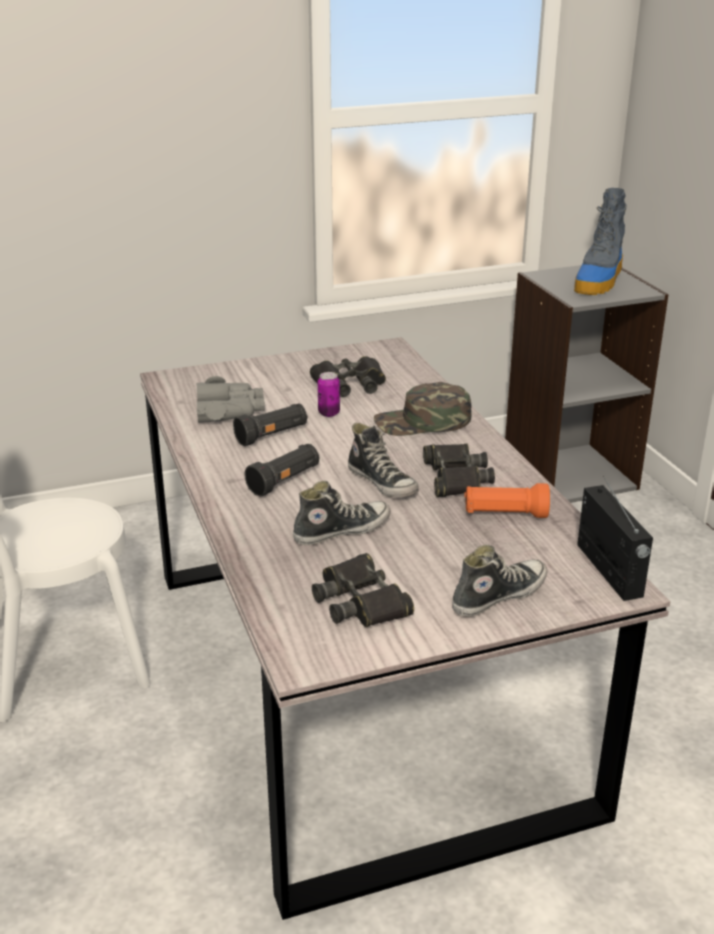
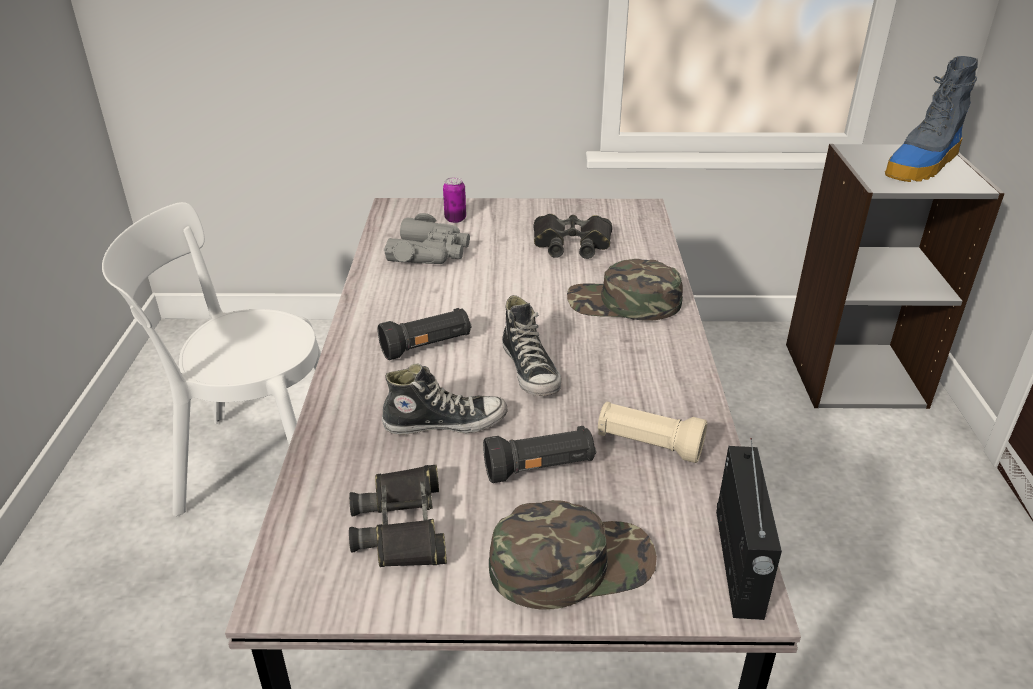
camera: 20 degrees right, 5 degrees up
black flashlight [233,403,308,446] -> black flashlight moved to [483,426,596,483]
can [318,372,340,417] -> can moved to [443,177,466,223]
black binoculars [423,444,495,497] -> none
shoe [452,545,547,617] -> green cap [489,500,657,610]
orange flashlight [464,483,550,518] -> beige flashlight [598,402,707,463]

